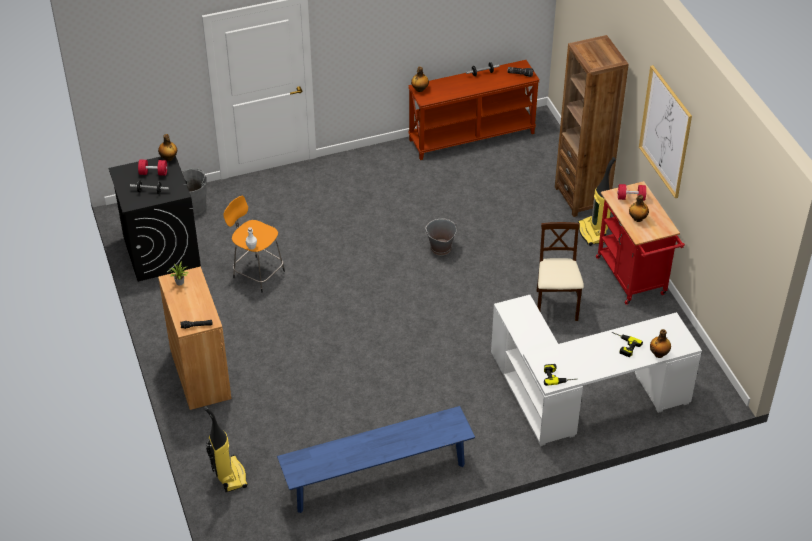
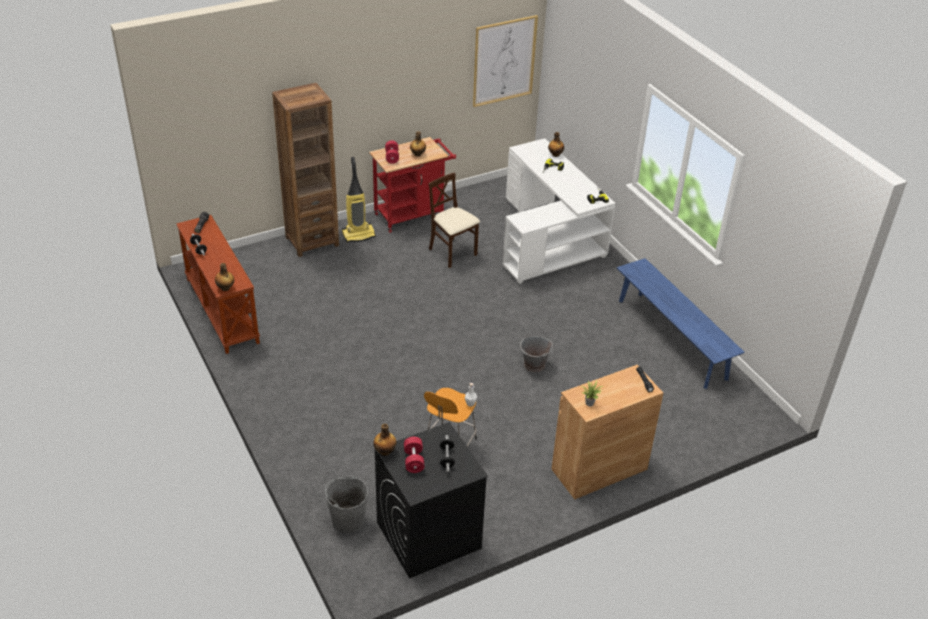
camera: 100 degrees left, 5 degrees down
vacuum cleaner [204,406,248,492] -> none
grey bucket [425,219,457,256] -> grey bucket moved to [520,335,553,373]
beige chair [536,222,584,321] -> beige chair turned 60 degrees clockwise [428,172,480,268]
picture [639,65,692,198] -> picture moved to [473,15,538,107]

